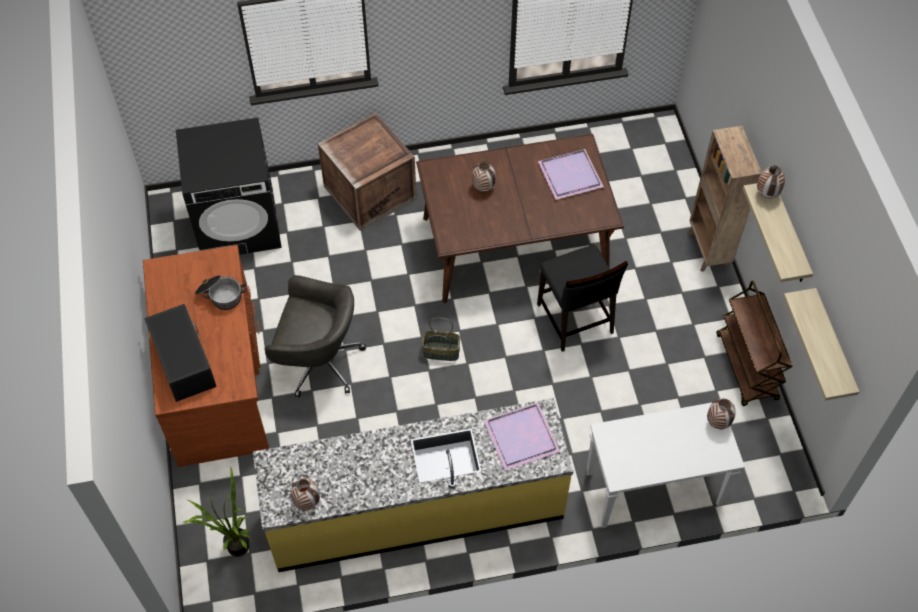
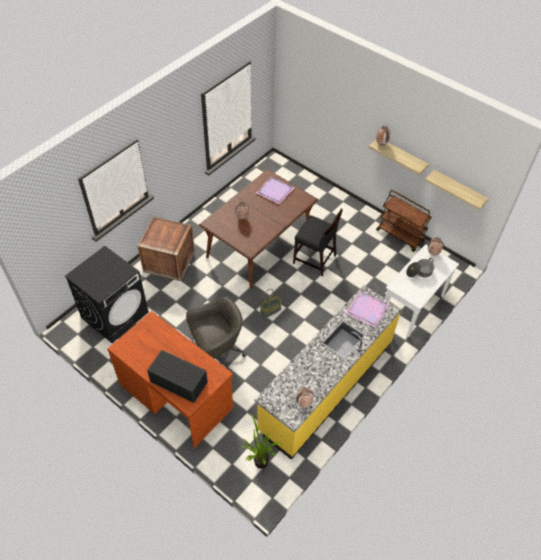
camera: 40 degrees left, 5 degrees down
cooking pot [195,275,247,310] -> cooking pot moved to [406,258,435,278]
brown bookcase [687,126,762,272] -> none

